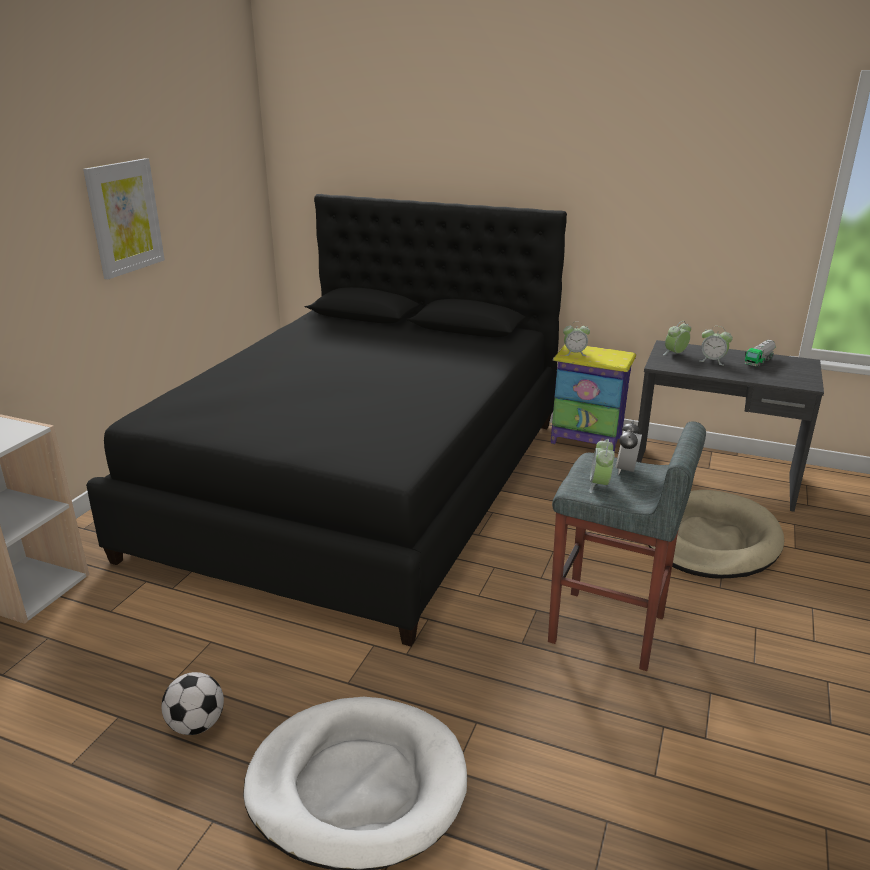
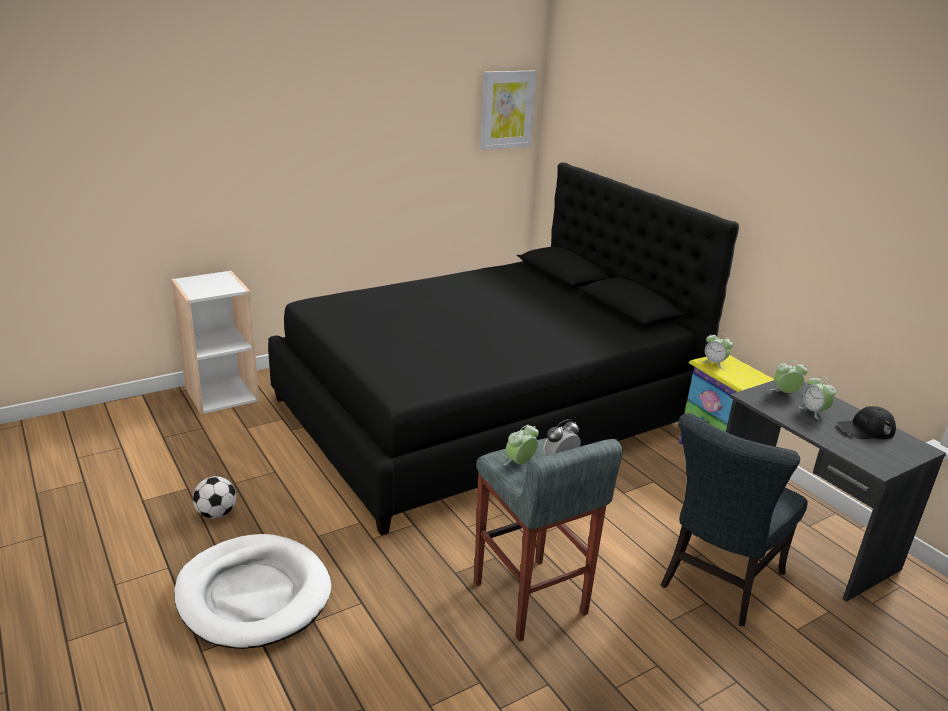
camera: 35 degrees right, 0 degrees up
picture [83,158,165,279] -> picture moved to [480,71,537,150]
beige dog bed [648,490,784,579] -> grey chair [661,413,808,626]
toy truck [745,340,776,367] -> black cap [837,406,896,439]

